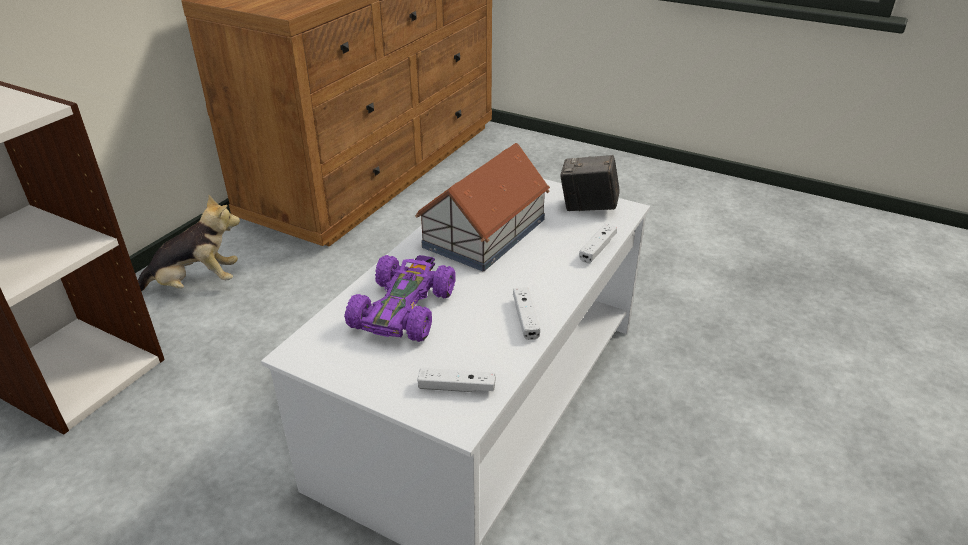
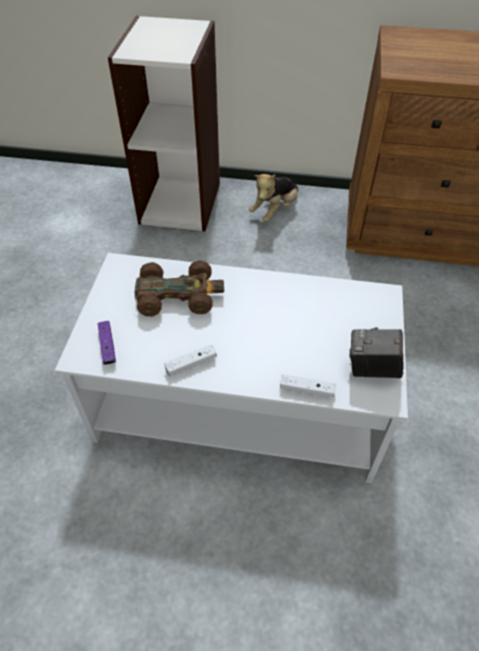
camera: 70 degrees right, 15 degrees up
plush toy [138,195,240,292] -> plush toy turned 75 degrees clockwise [249,174,298,222]
purple toy car [344,255,456,342] -> brown toy car [135,260,224,316]
toy house [415,143,550,271] -> none
white game controller [417,368,495,392] -> purple game controller [98,321,116,365]
camera [560,155,620,211] -> camera turned 75 degrees counterclockwise [349,327,403,378]

